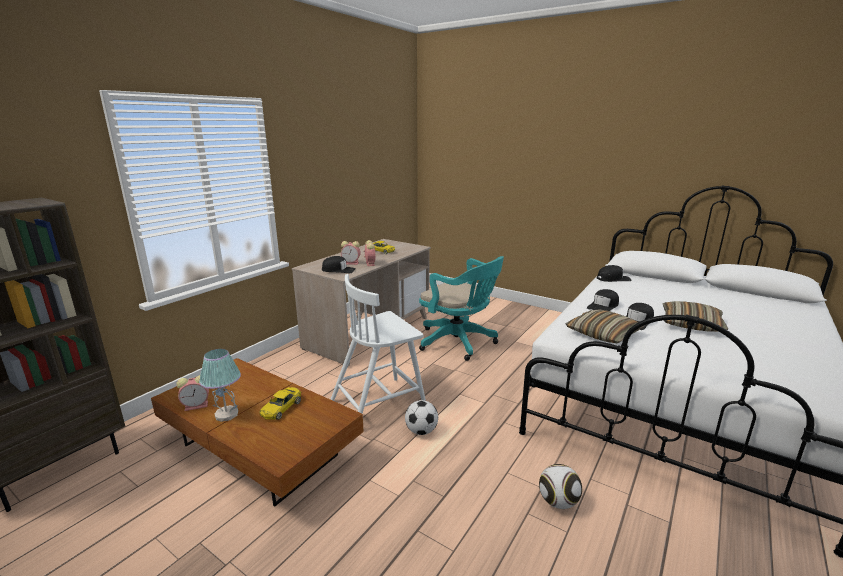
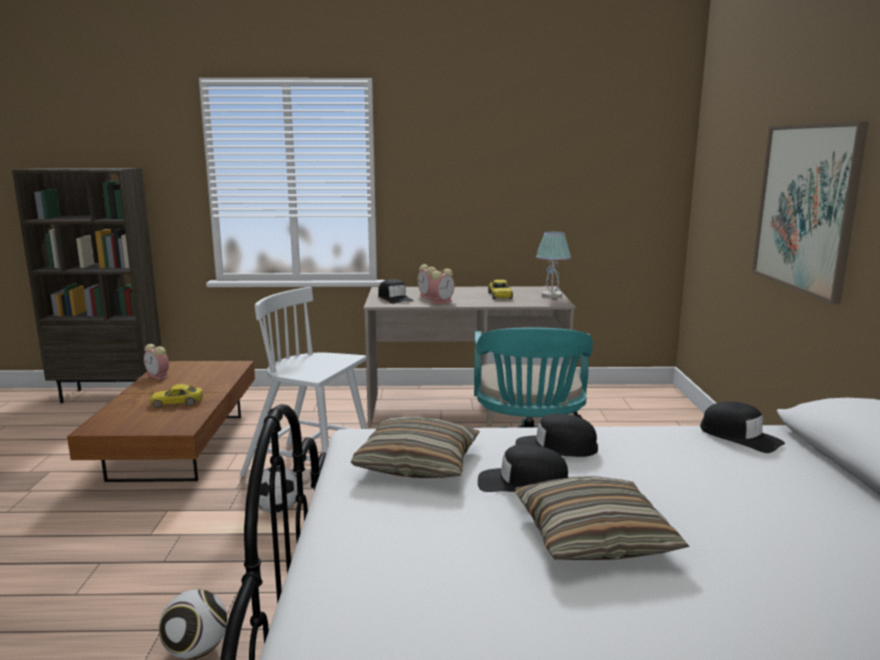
camera: 55 degrees right, 5 degrees down
table lamp [199,349,241,422] -> table lamp moved to [536,231,571,298]
none -> picture [752,122,869,304]

